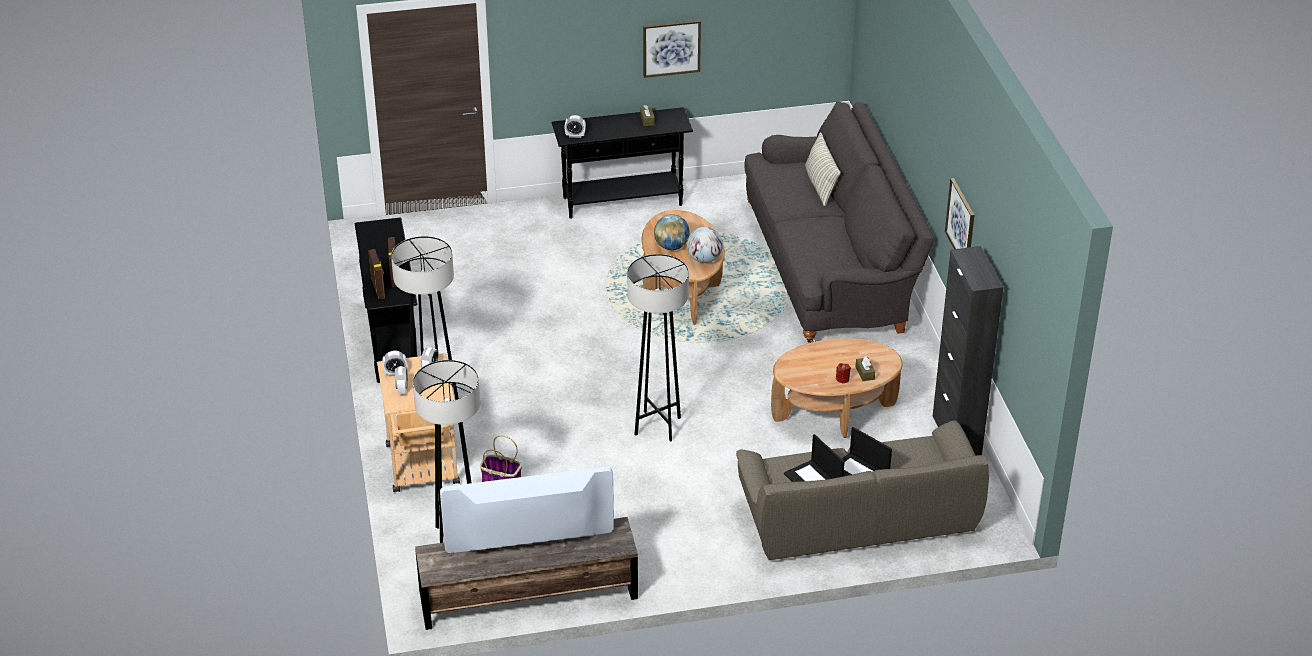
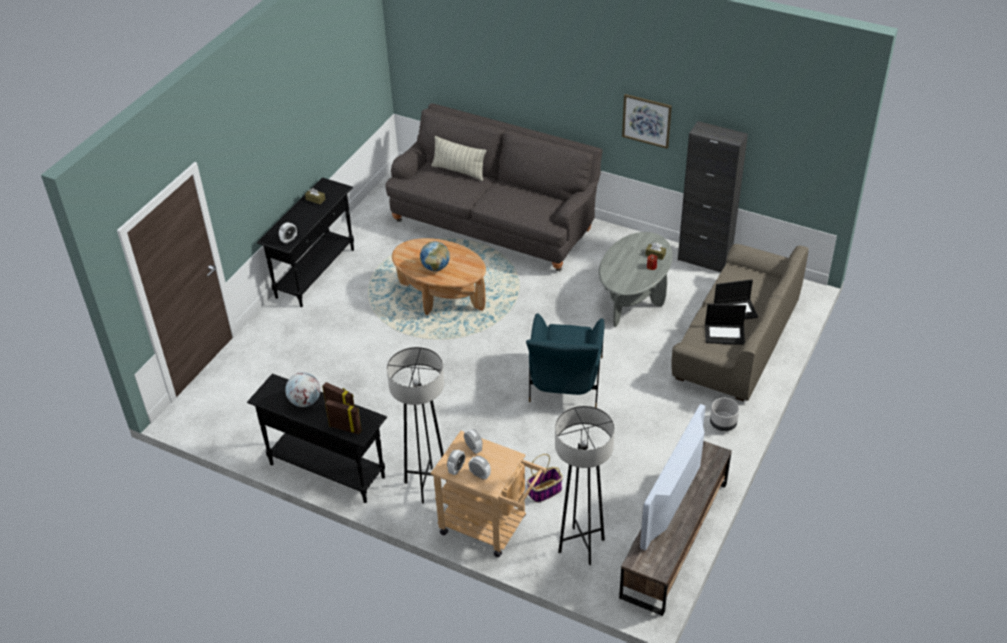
camera: 50 degrees left, 5 degrees up
grey floor lamp [627,254,689,441] -> blue armchair [526,313,605,408]
picture [643,20,701,78] -> none
globe [687,227,723,263] -> globe moved to [285,372,320,407]
brown coffee table [771,338,902,438] -> grey coffee table [599,232,673,327]
none -> grey planter [710,398,739,431]

